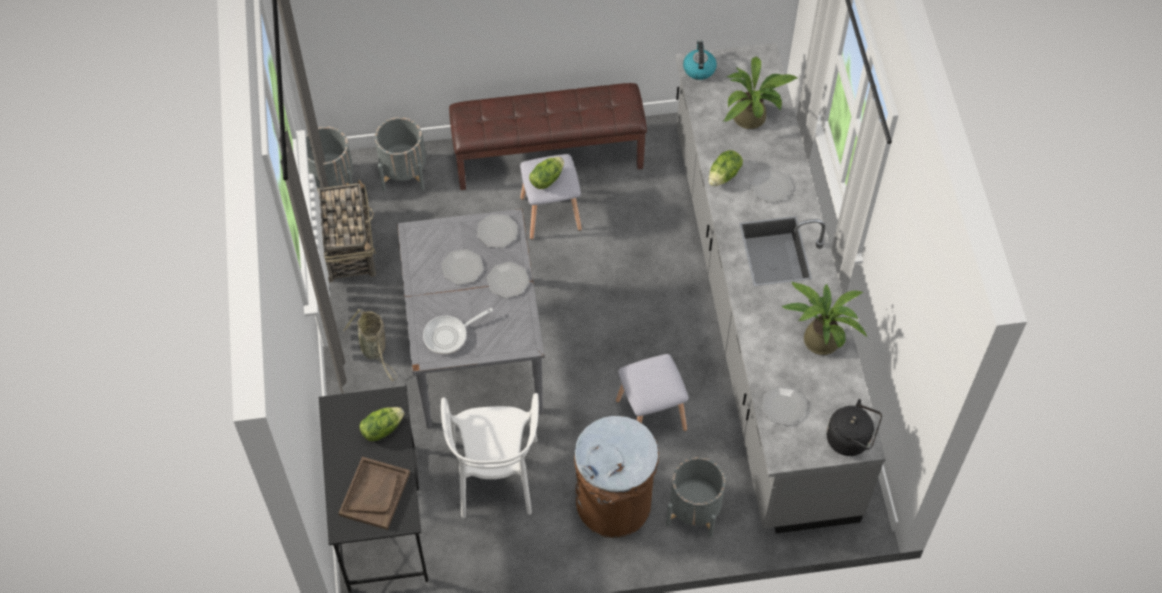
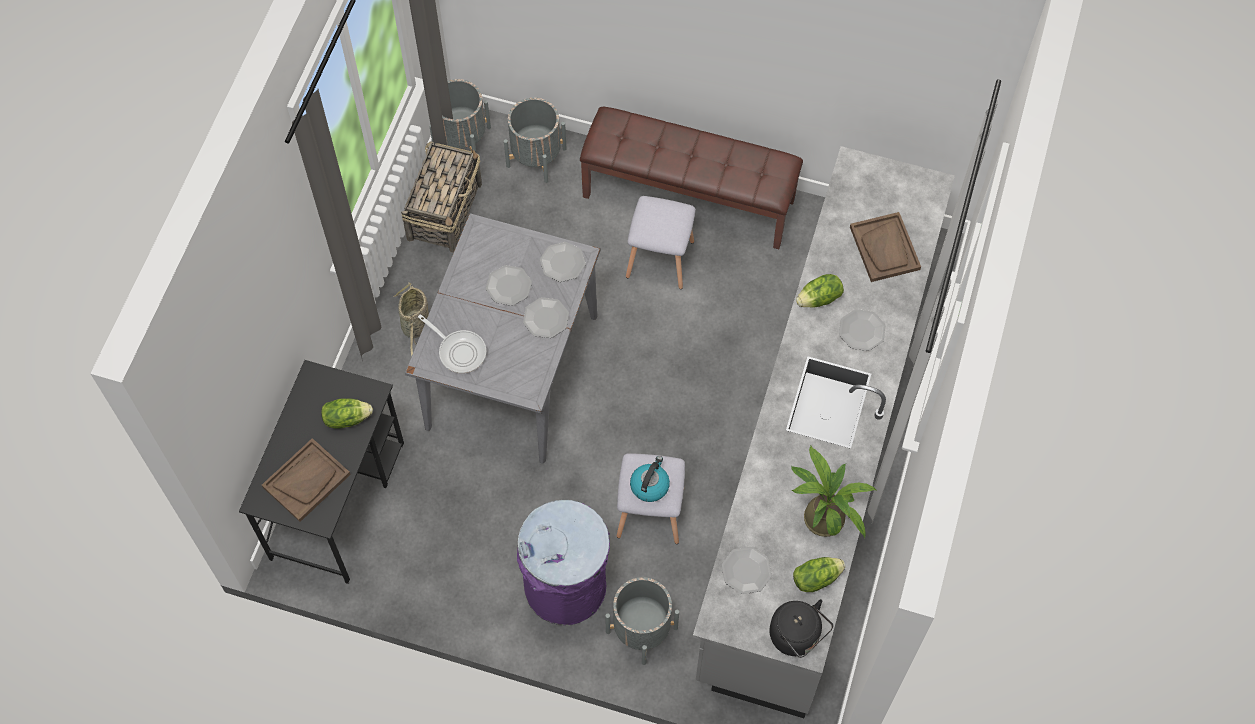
camera: 25 degrees right, 5 degrees up
frying pan [423,308,493,354] -> frying pan turned 135 degrees counterclockwise [418,314,486,373]
white chair [441,393,539,518] -> none
lettuce [529,157,564,189] -> lettuce moved to [793,557,845,592]
brown trash can [574,416,659,538] -> purple trash can [517,500,610,625]
kettle [683,40,717,80] -> kettle moved to [630,456,670,502]
potted plant [724,57,798,129] -> brown tray [850,212,921,282]

